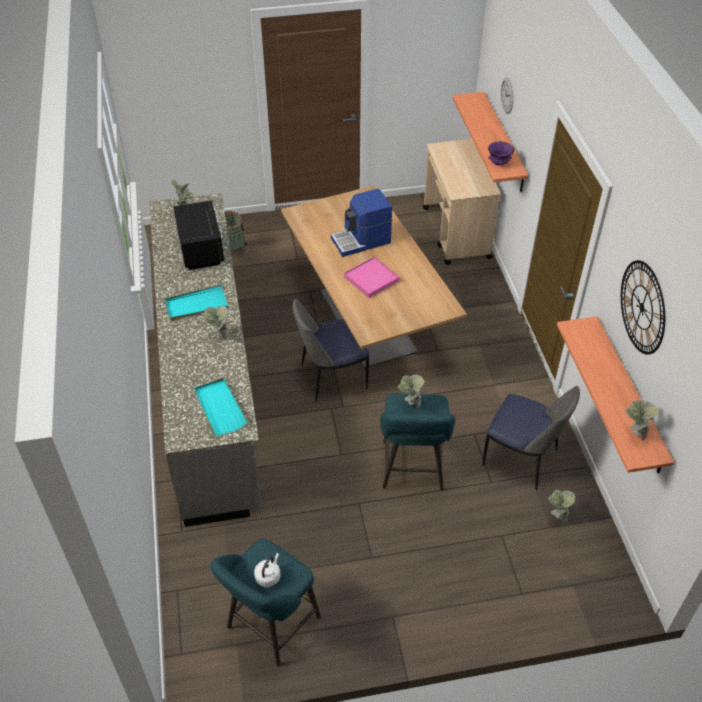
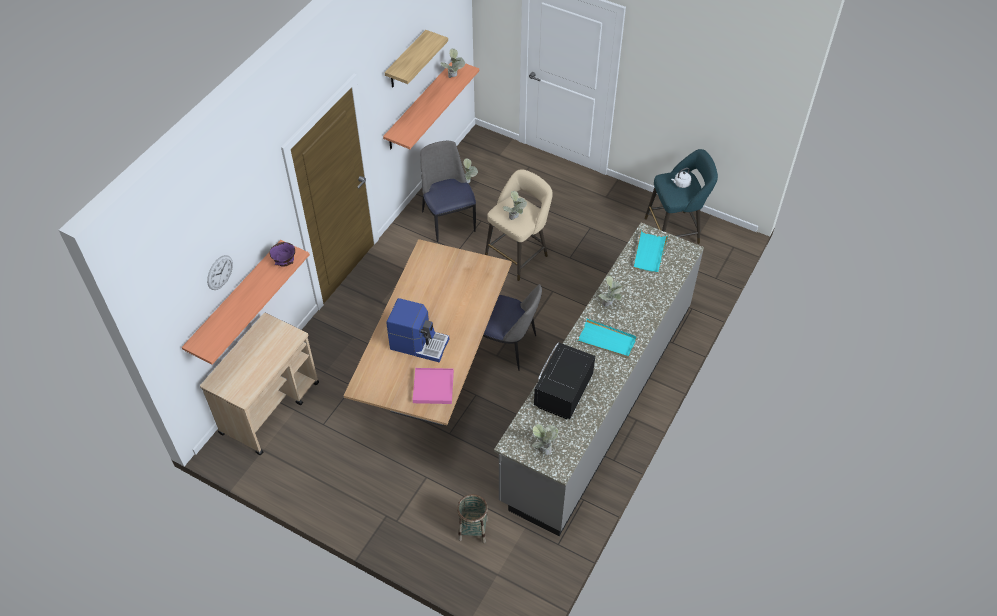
camera: 140 degrees left, 5 degrees up
pink tray [344,257,399,298] -> pink tray moved to [413,368,454,404]
turquoise stool [380,394,455,491] -> beige stool [485,169,553,281]
wall clock [621,260,665,355] -> shelf [385,30,448,88]

